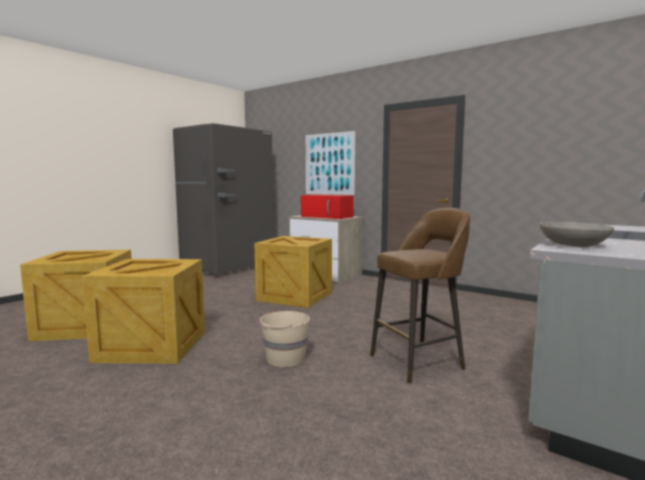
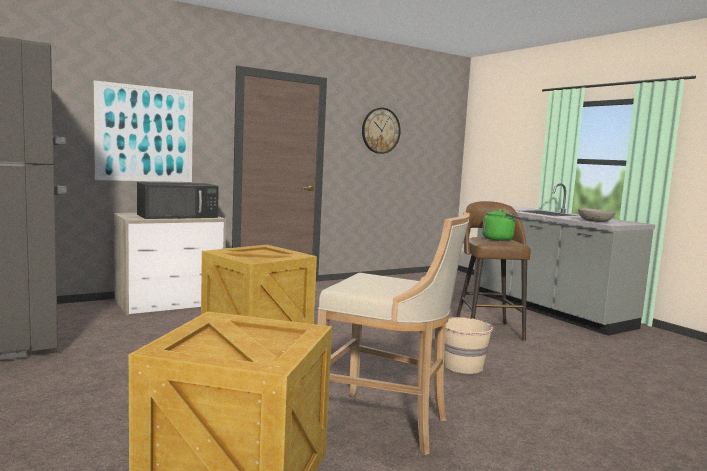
camera: 70 degrees left, 0 degrees up
crate [82,259,205,364] -> beige stool [317,212,470,455]
red microwave [301,195,353,219] -> black microwave [137,182,219,219]
none -> wall clock [362,108,401,154]
none -> green kettle [482,209,521,241]

